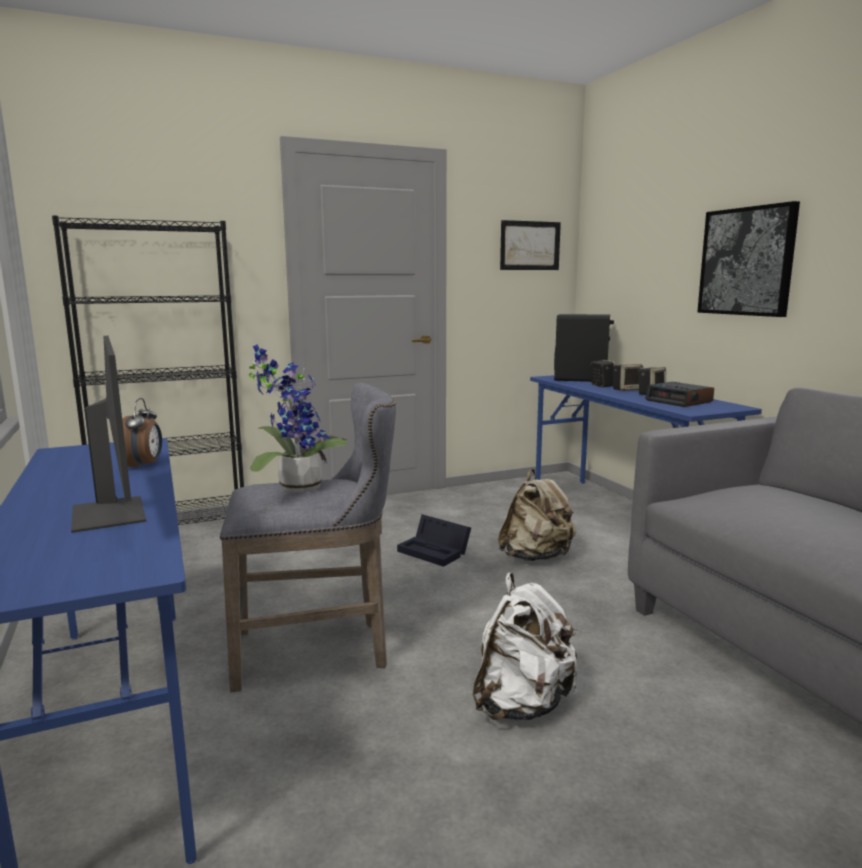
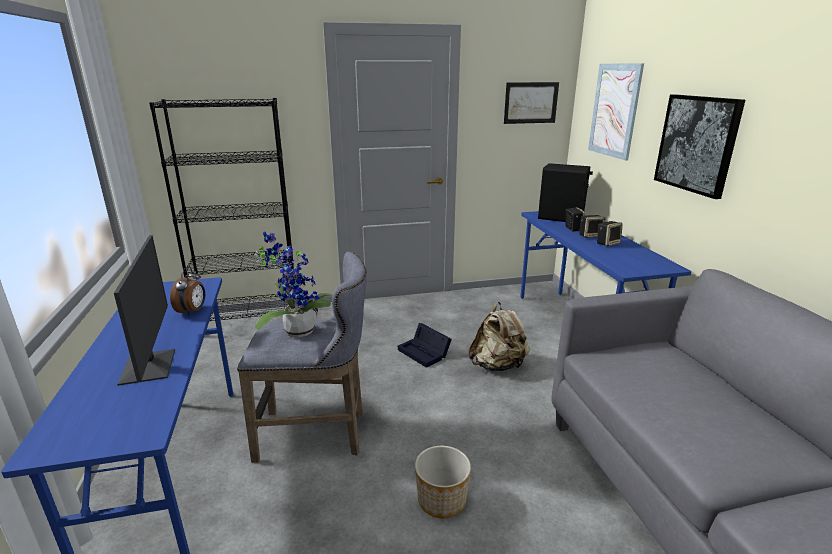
camera: 10 degrees right, 10 degrees up
white backpack [473,573,578,720] -> planter [415,446,471,519]
alarm clock [645,382,714,407] -> none
none -> picture [588,63,644,161]

